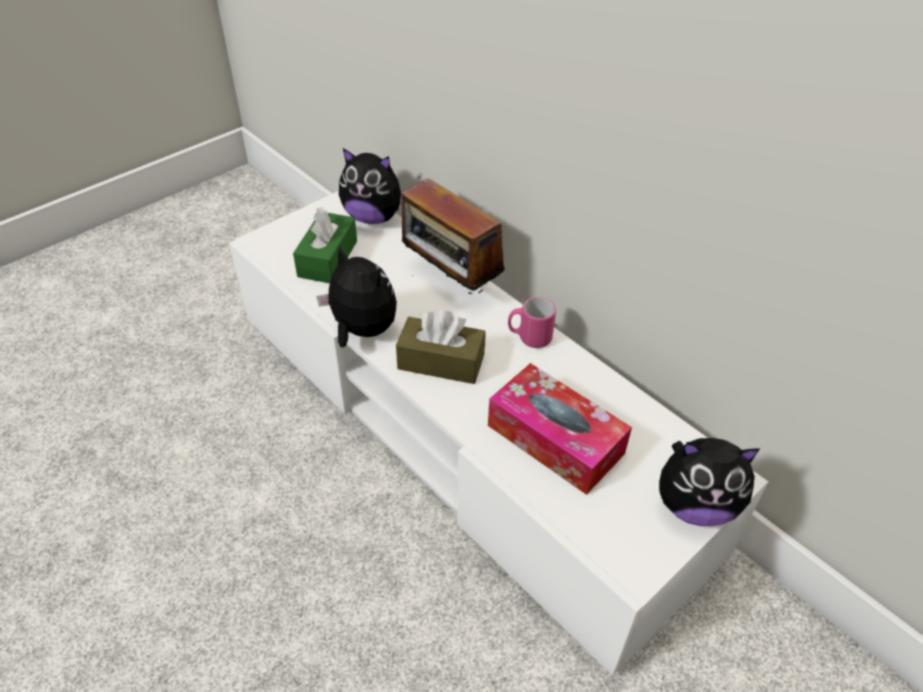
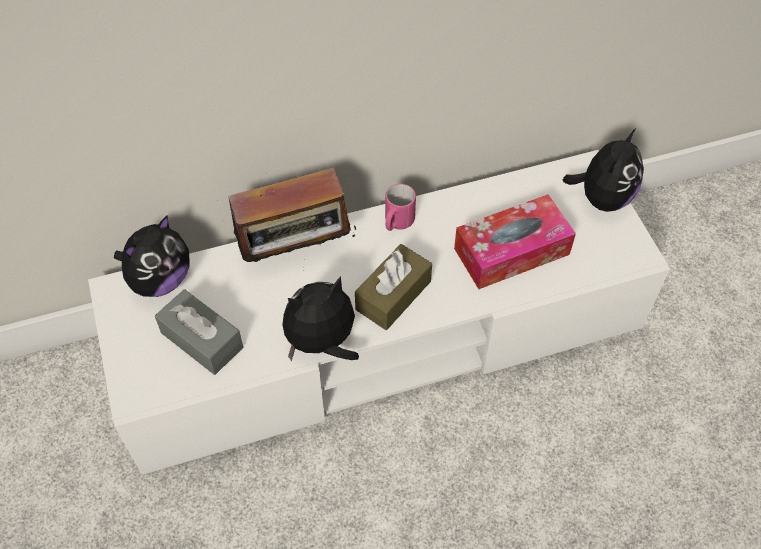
camera: 65 degrees left, 10 degrees up
green tissue box [293,207,357,283] -> grey tissue box [155,289,243,375]

